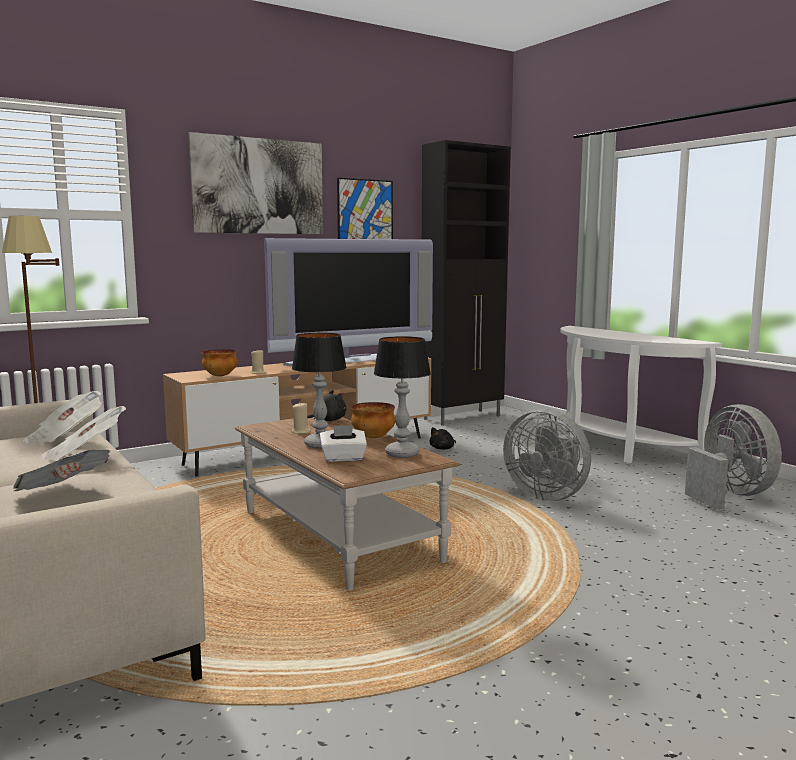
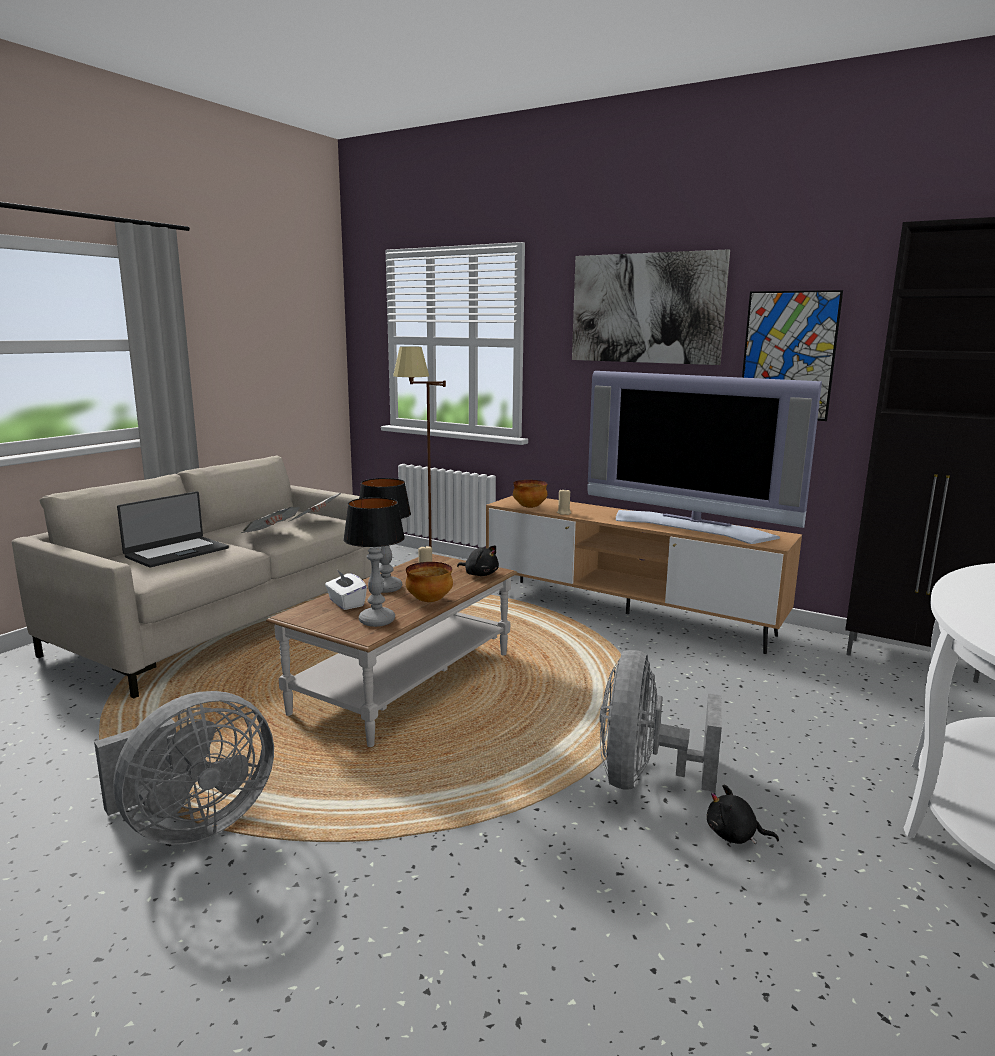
camera: 65 degrees right, 5 degrees up
newspaper [14,450,110,491] -> laptop [117,491,229,568]
black plush toy [430,427,456,450] -> black plush toy moved to [707,784,779,844]
grey fan [685,404,782,510] -> grey fan moved to [94,691,274,845]

